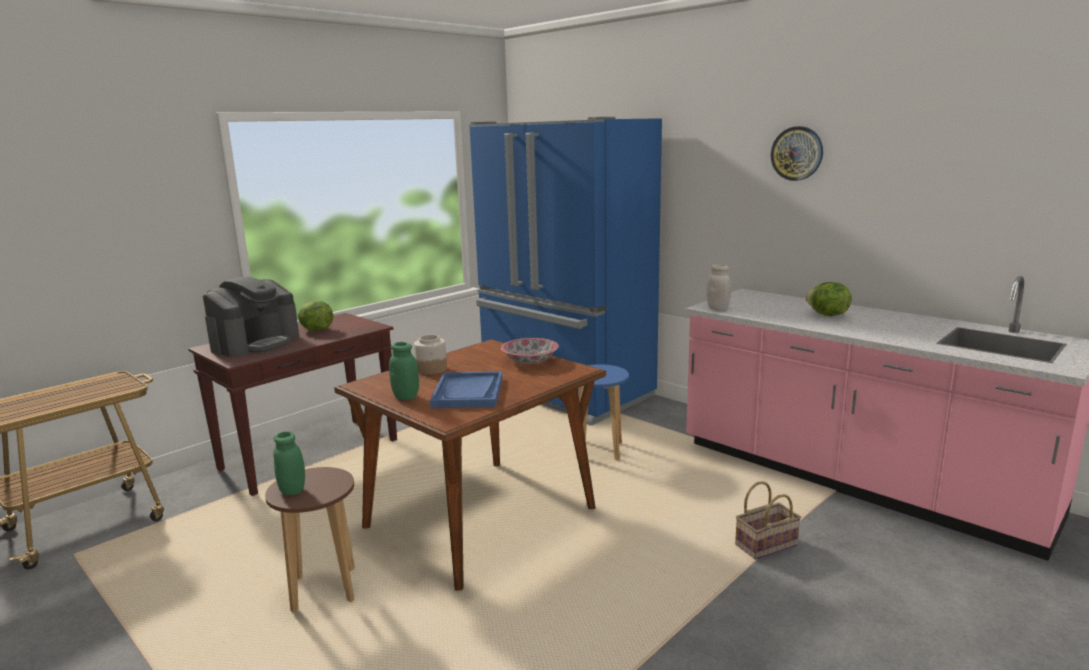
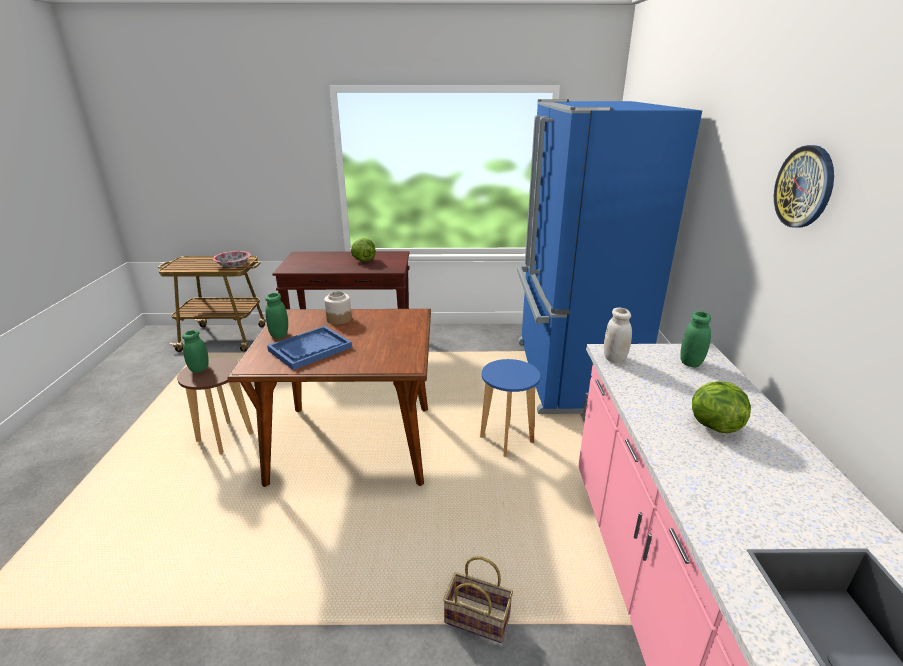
camera: 45 degrees right, 10 degrees up
coffee machine [203,277,299,357] -> none
bowl [501,338,559,364] -> bowl moved to [213,251,251,267]
none -> green jar [680,311,711,368]

